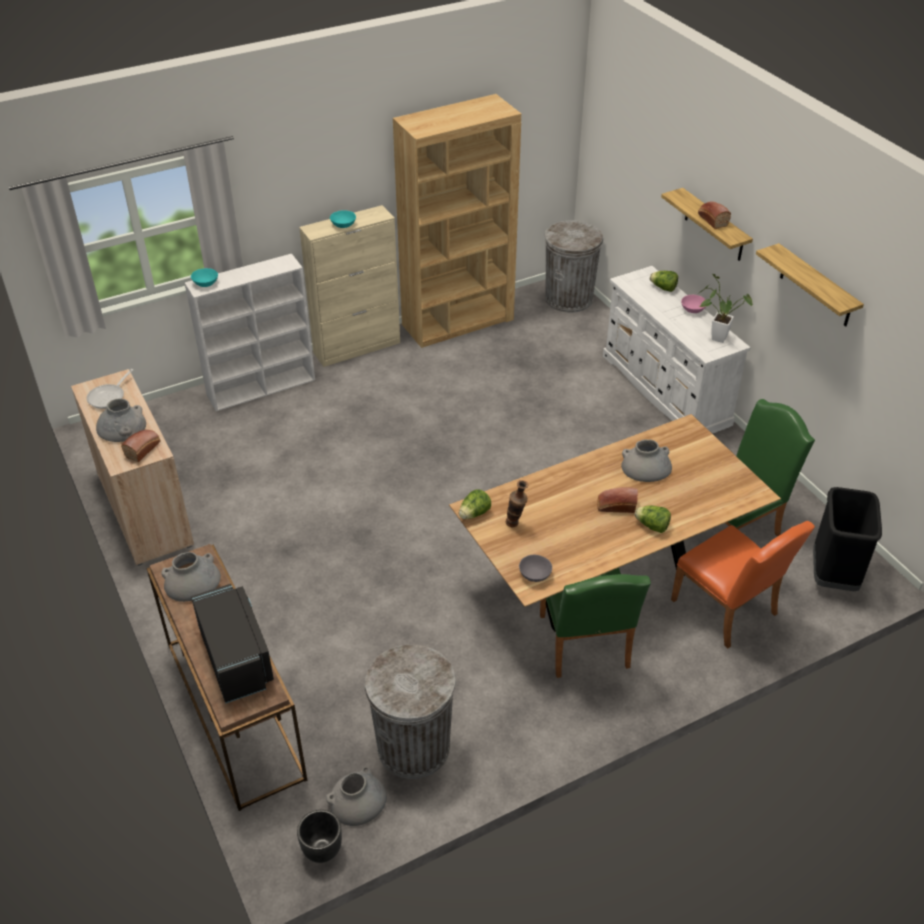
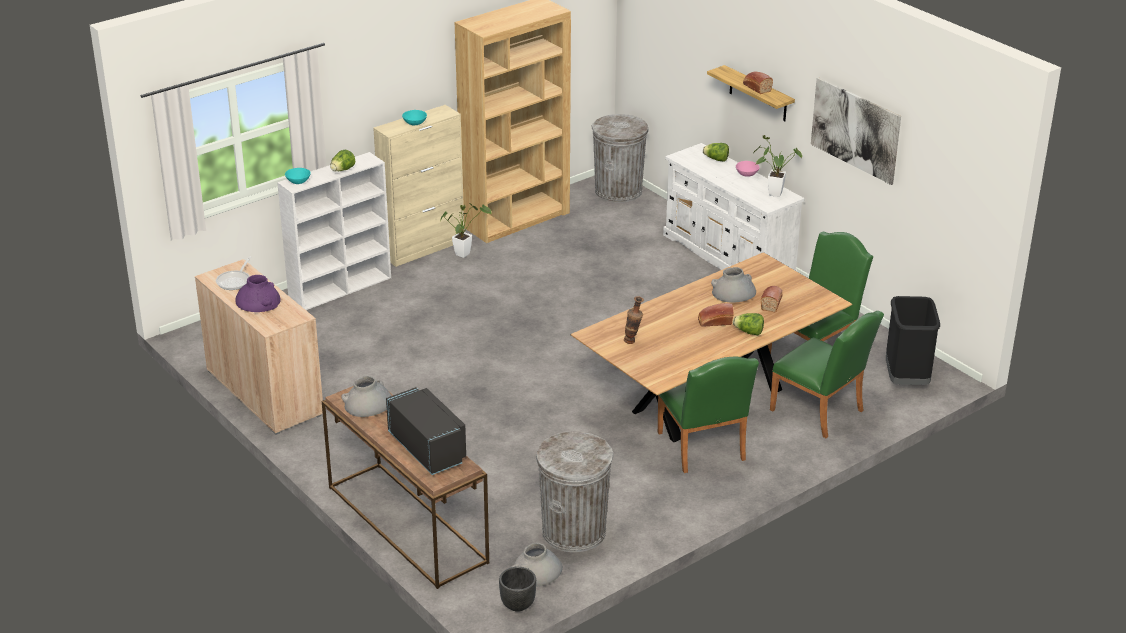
camera: 10 degrees left, 10 degrees down
grey vase [96,399,146,442] -> purple vase [235,275,281,312]
bread [121,430,160,462] -> bread moved to [761,286,783,312]
lettuce [459,489,491,519] -> lettuce moved to [330,150,355,171]
grey bowl [519,555,552,582] -> none
orange chair [671,521,815,648] -> green chair [770,311,884,438]
shelf [756,243,864,327] -> picture [811,77,901,185]
none -> potted plant [441,203,492,258]

